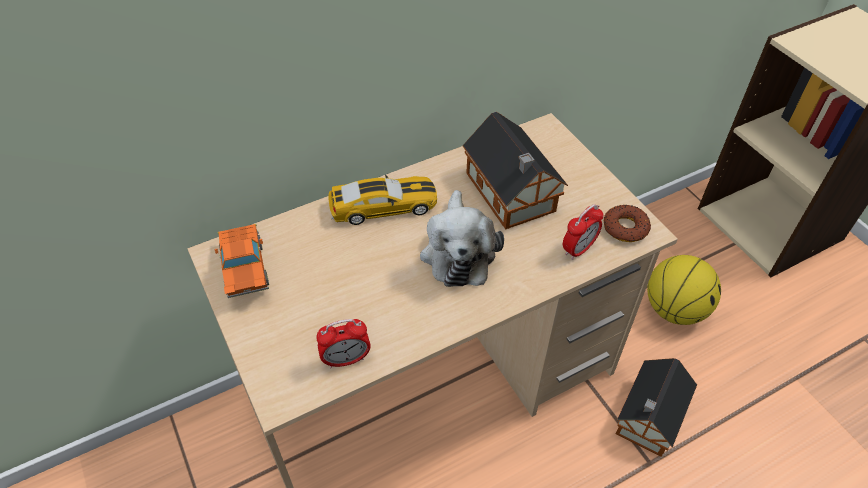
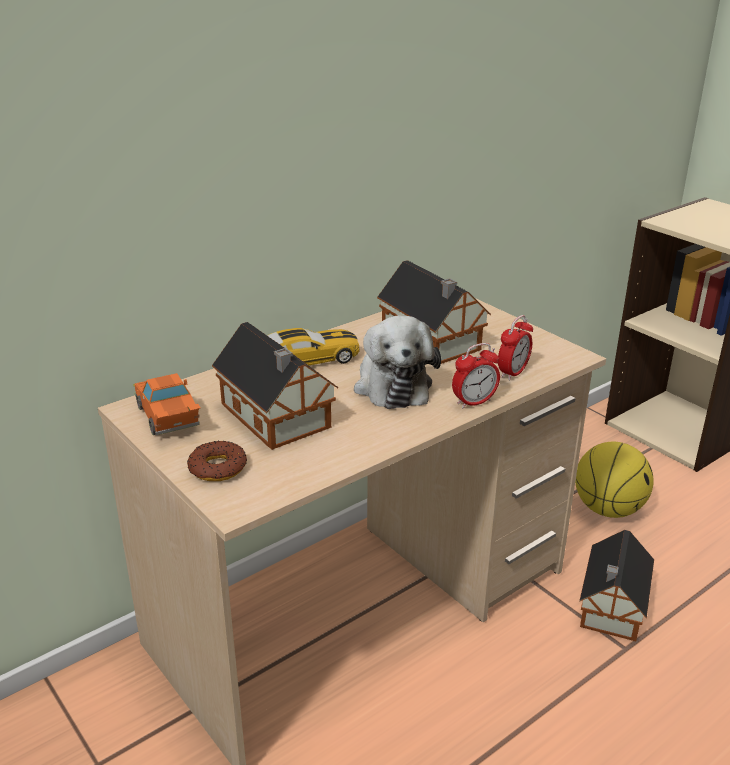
camera: 10 degrees left, 20 degrees down
alarm clock [316,319,371,368] -> alarm clock moved to [452,343,500,408]
donut [604,204,651,242] -> donut moved to [187,441,247,481]
none -> toy house [212,322,338,450]

